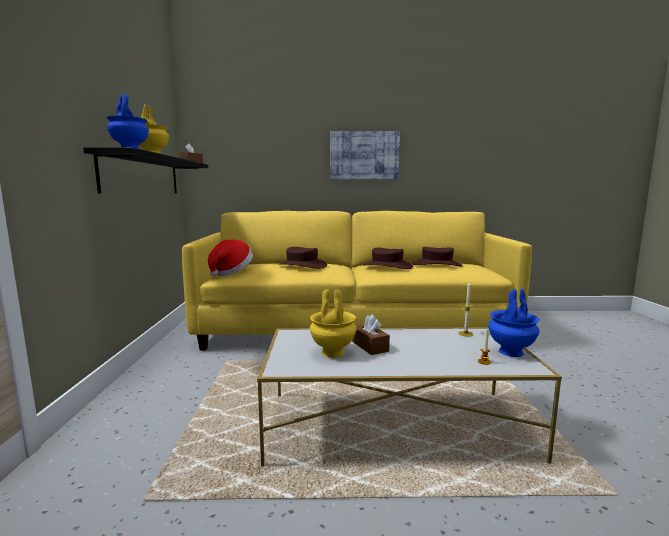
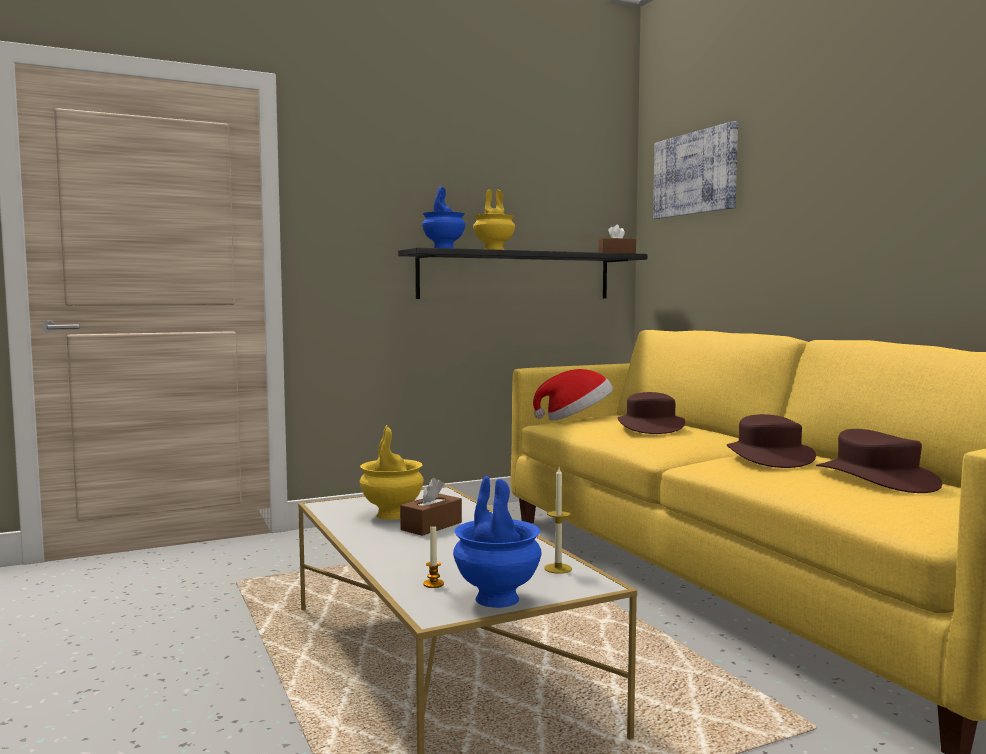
camera: 65 degrees right, 5 degrees down
picture [330,131,400,179] -> picture moved to [653,121,738,219]

